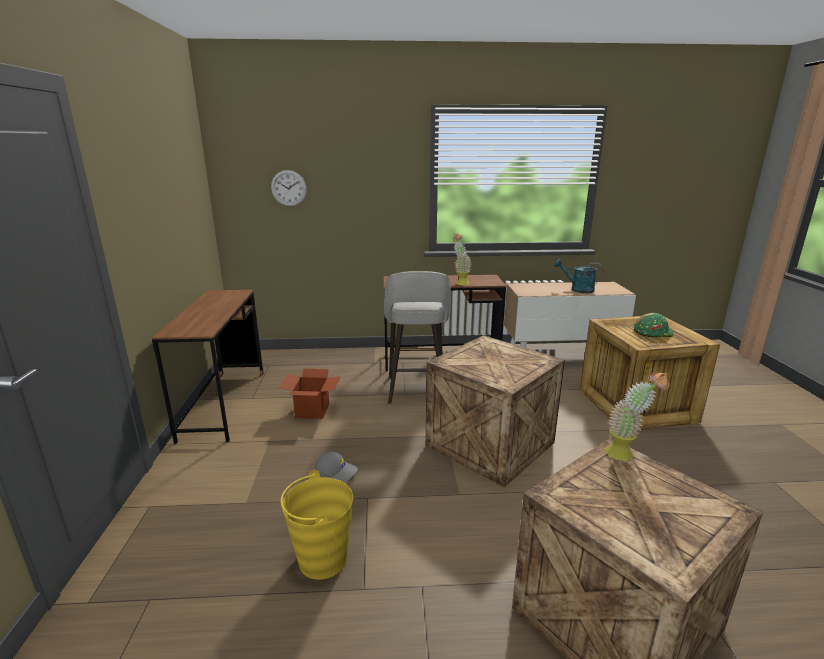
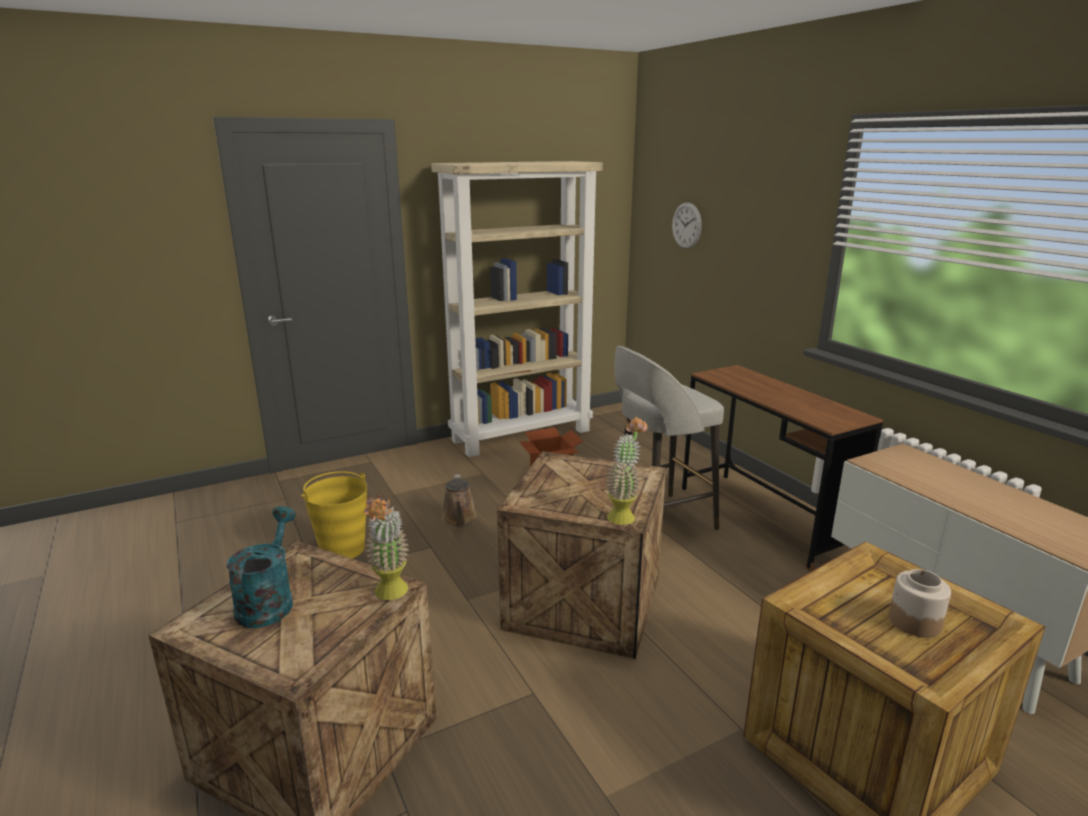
camera: 65 degrees right, 0 degrees up
brown desk [152,290,263,444] -> beige bookcase [431,161,603,457]
grey cap [315,451,358,483] -> brown watering can [441,474,478,527]
potted plant [453,233,471,285] -> potted plant moved to [605,416,648,525]
turquoise watering can [554,259,603,293] -> turquoise watering can moved to [227,506,296,628]
green hard hat [634,313,673,337] -> jar [889,569,951,638]

